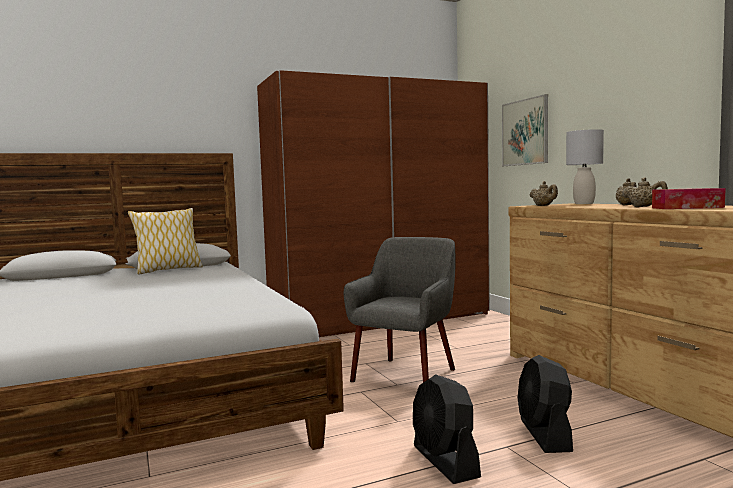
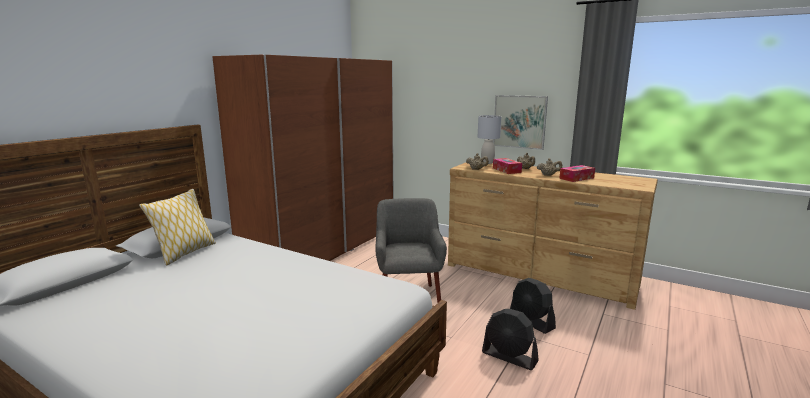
camera: 35 degrees left, 10 degrees up
picture [502,94,548,166] -> picture moved to [493,95,548,150]
none -> tissue box [493,158,522,174]

